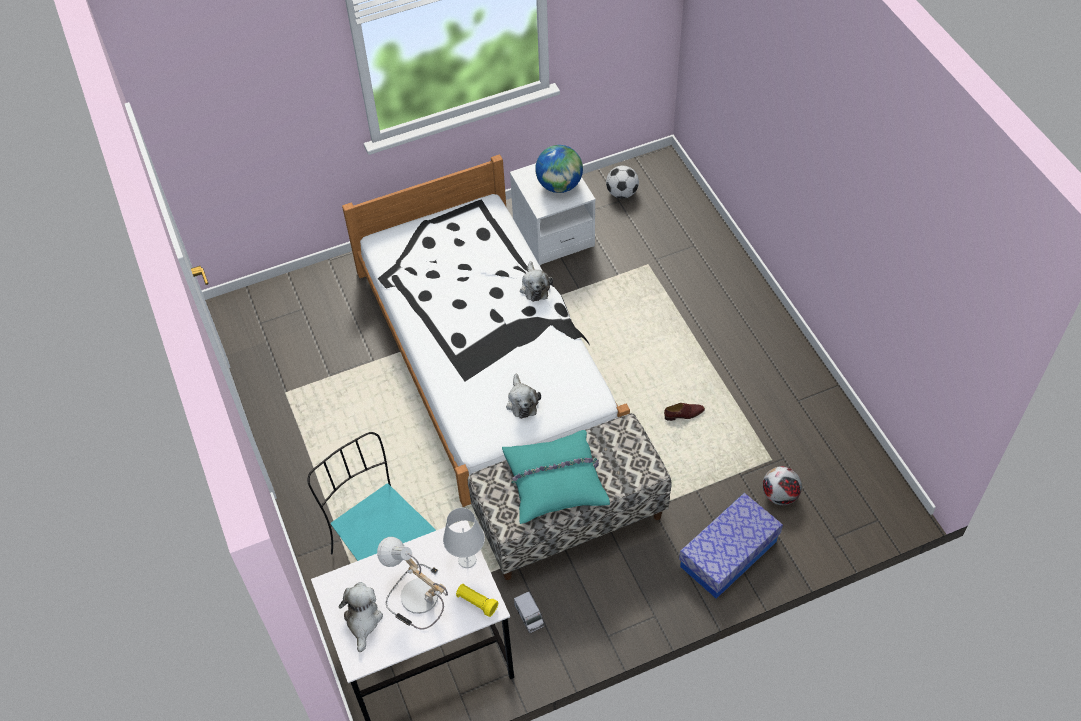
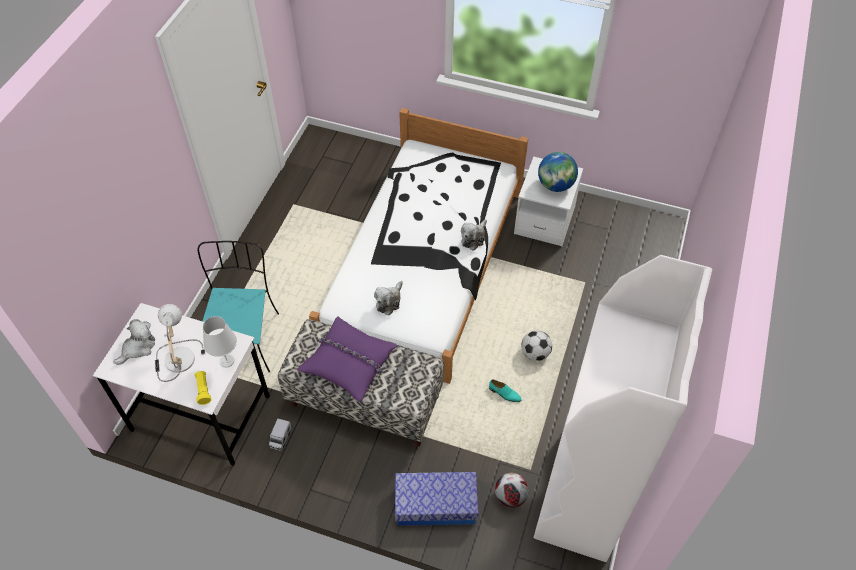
camera: 40 degrees right, 0 degrees up
turquoise pillow [502,430,610,524] -> purple pillow [297,316,397,402]
football [606,165,639,199] -> football moved to [521,330,552,361]
brown shoe [664,403,705,421] -> turquoise shoe [489,379,522,402]
none -> white bookcase [533,255,712,562]

